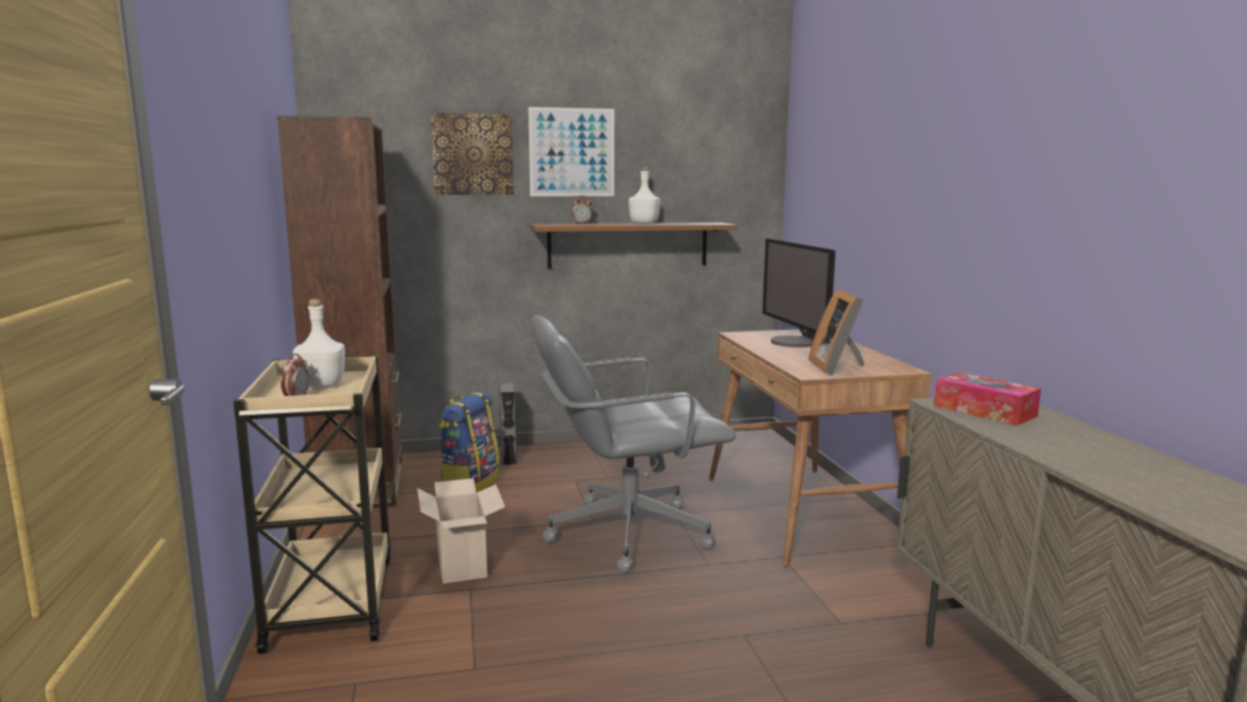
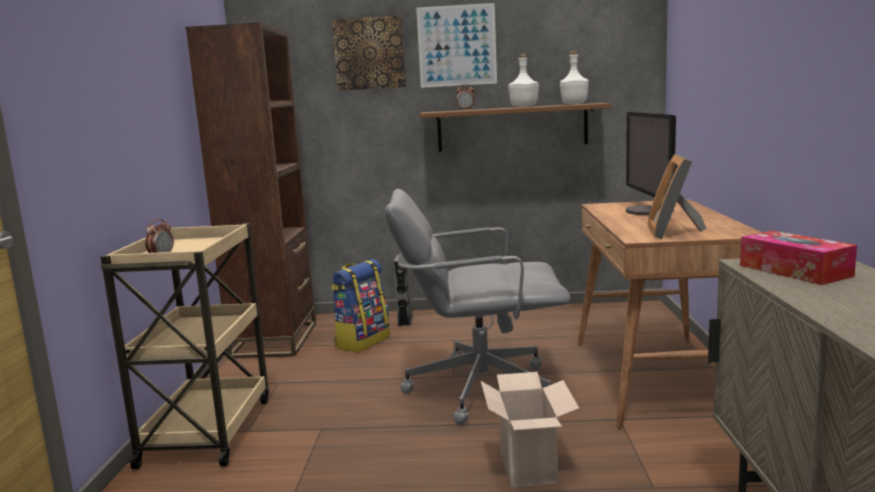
camera: 15 degrees right, 0 degrees up
white bottle [293,299,345,387] -> white bottle moved to [560,50,589,104]
cardboard box [417,478,505,584] -> cardboard box moved to [481,372,580,487]

